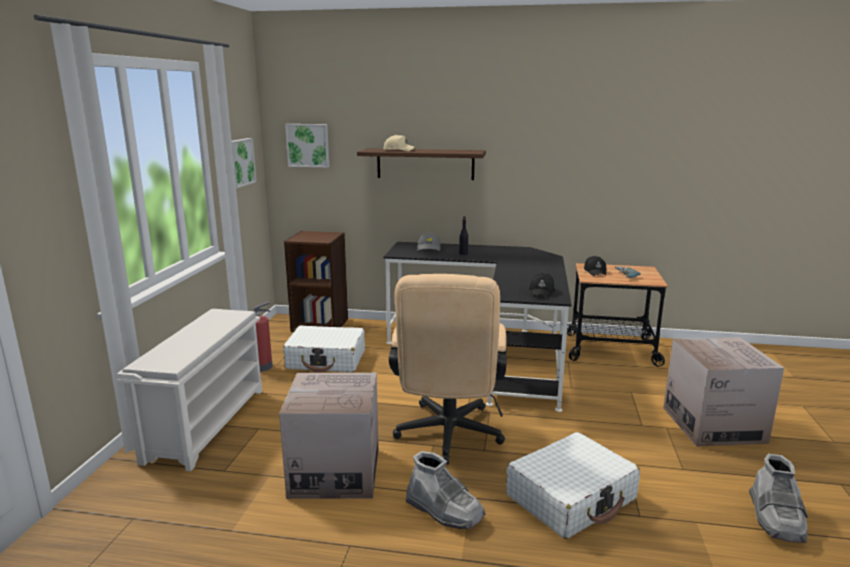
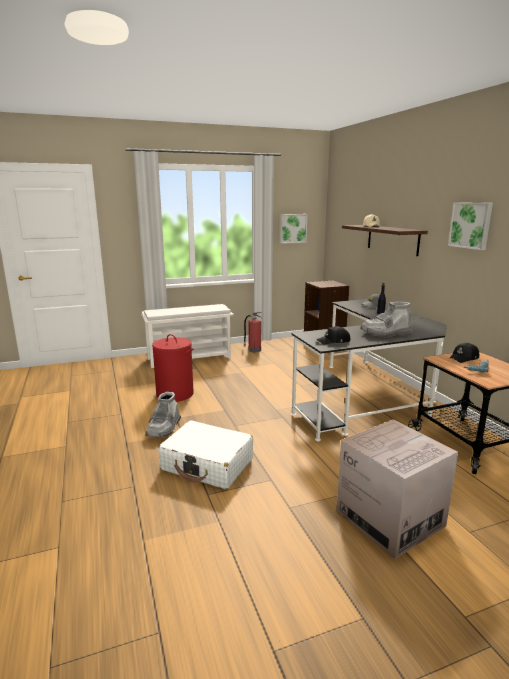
camera: 60 degrees right, 0 degrees up
cardboard box [279,373,379,499] -> red laundry basket [152,334,194,402]
white suitcase [283,325,365,373] -> none
picture [285,124,329,168] -> picture moved to [448,202,493,250]
beige office chair [389,274,507,464] -> none
grey boot [749,454,808,543] -> grey boot moved to [360,302,413,337]

